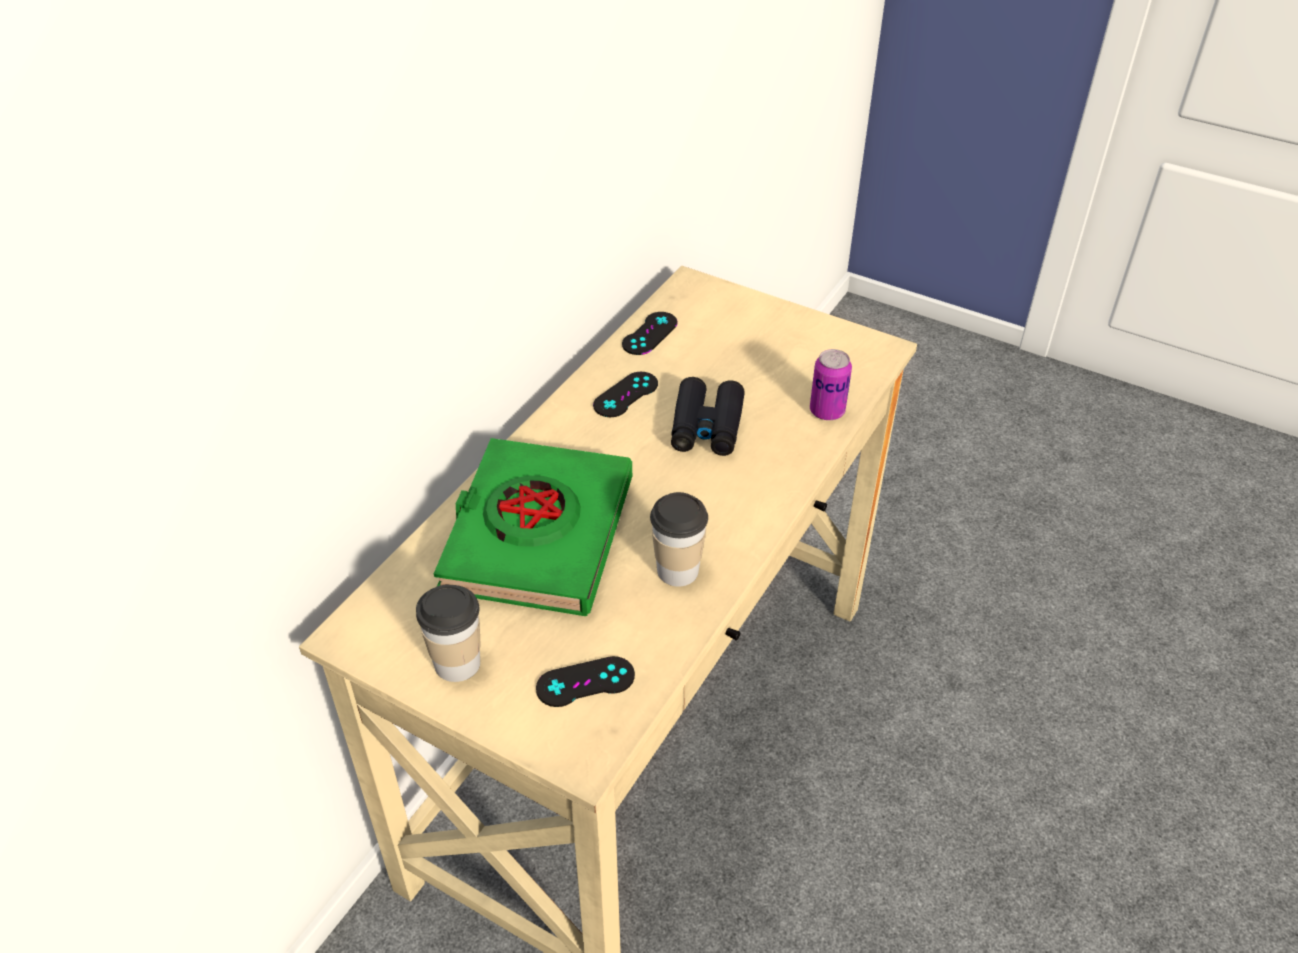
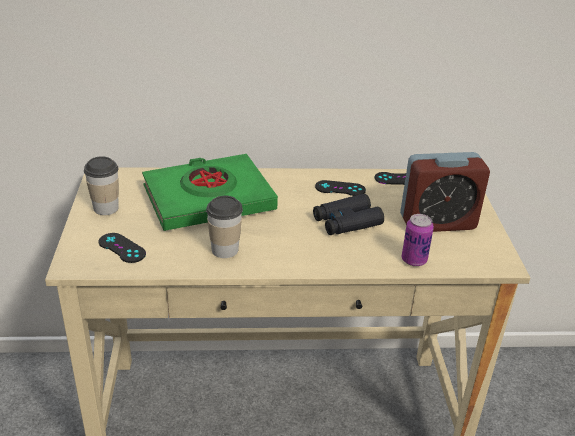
camera: 55 degrees right, 10 degrees down
none -> alarm clock [400,152,490,232]

